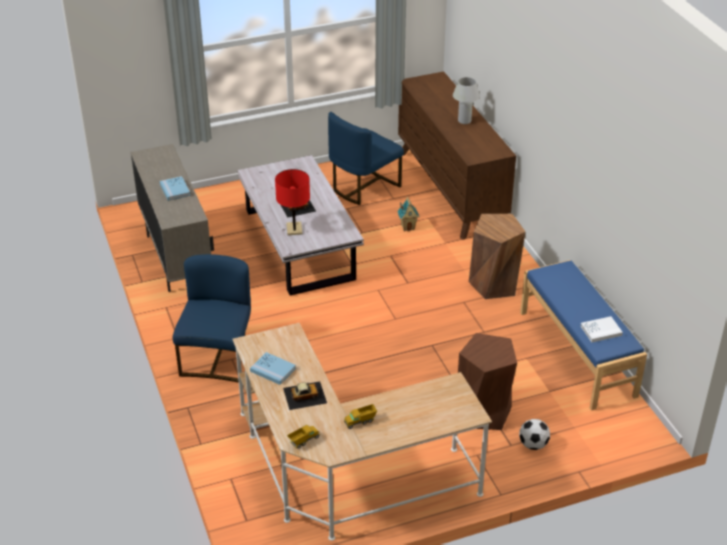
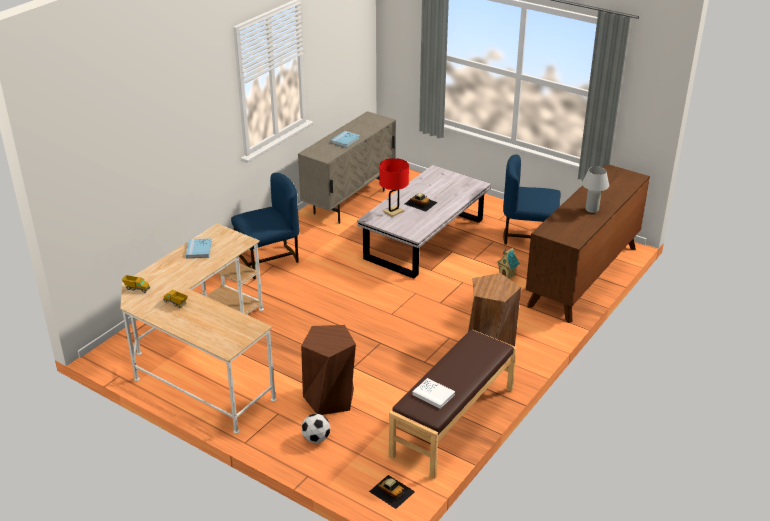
camera: 55 degrees right, 5 degrees down
toy car [283,381,327,410] -> toy car moved to [369,475,415,509]
blue bench [520,260,647,411] -> brown bench [389,329,517,479]

